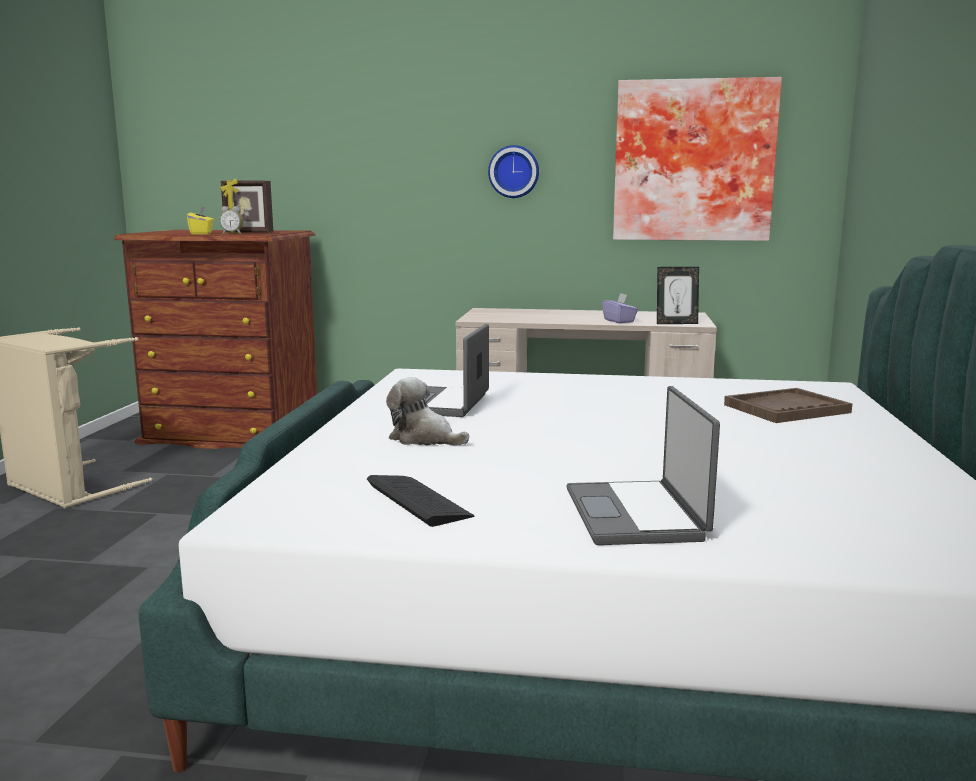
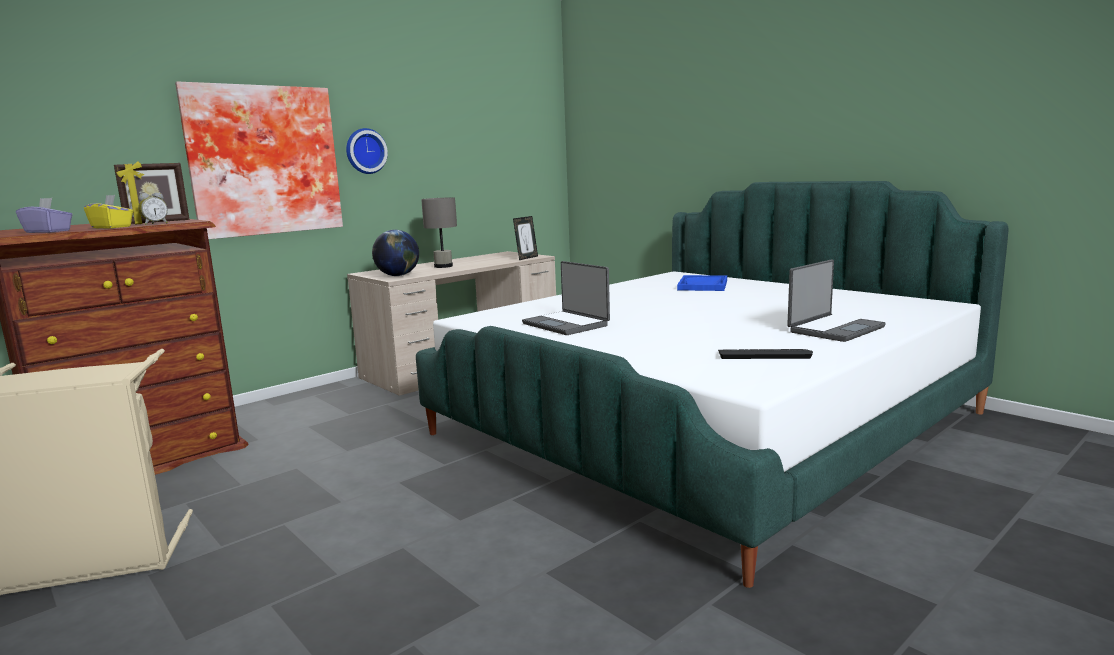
camera: 50 degrees left, 0 degrees up
plush toy [386,377,469,445] -> none
laptop [566,386,720,545] -> laptop turned 75 degrees counterclockwise [787,260,886,342]
purple tissue box [602,293,638,323] -> purple tissue box moved to [16,198,73,233]
picture [613,77,782,241] -> picture moved to [175,81,343,239]
brown tray [724,388,852,423] -> blue tray [677,275,727,291]
none -> globe [372,230,419,276]
none -> grey table lamp [421,197,457,268]

